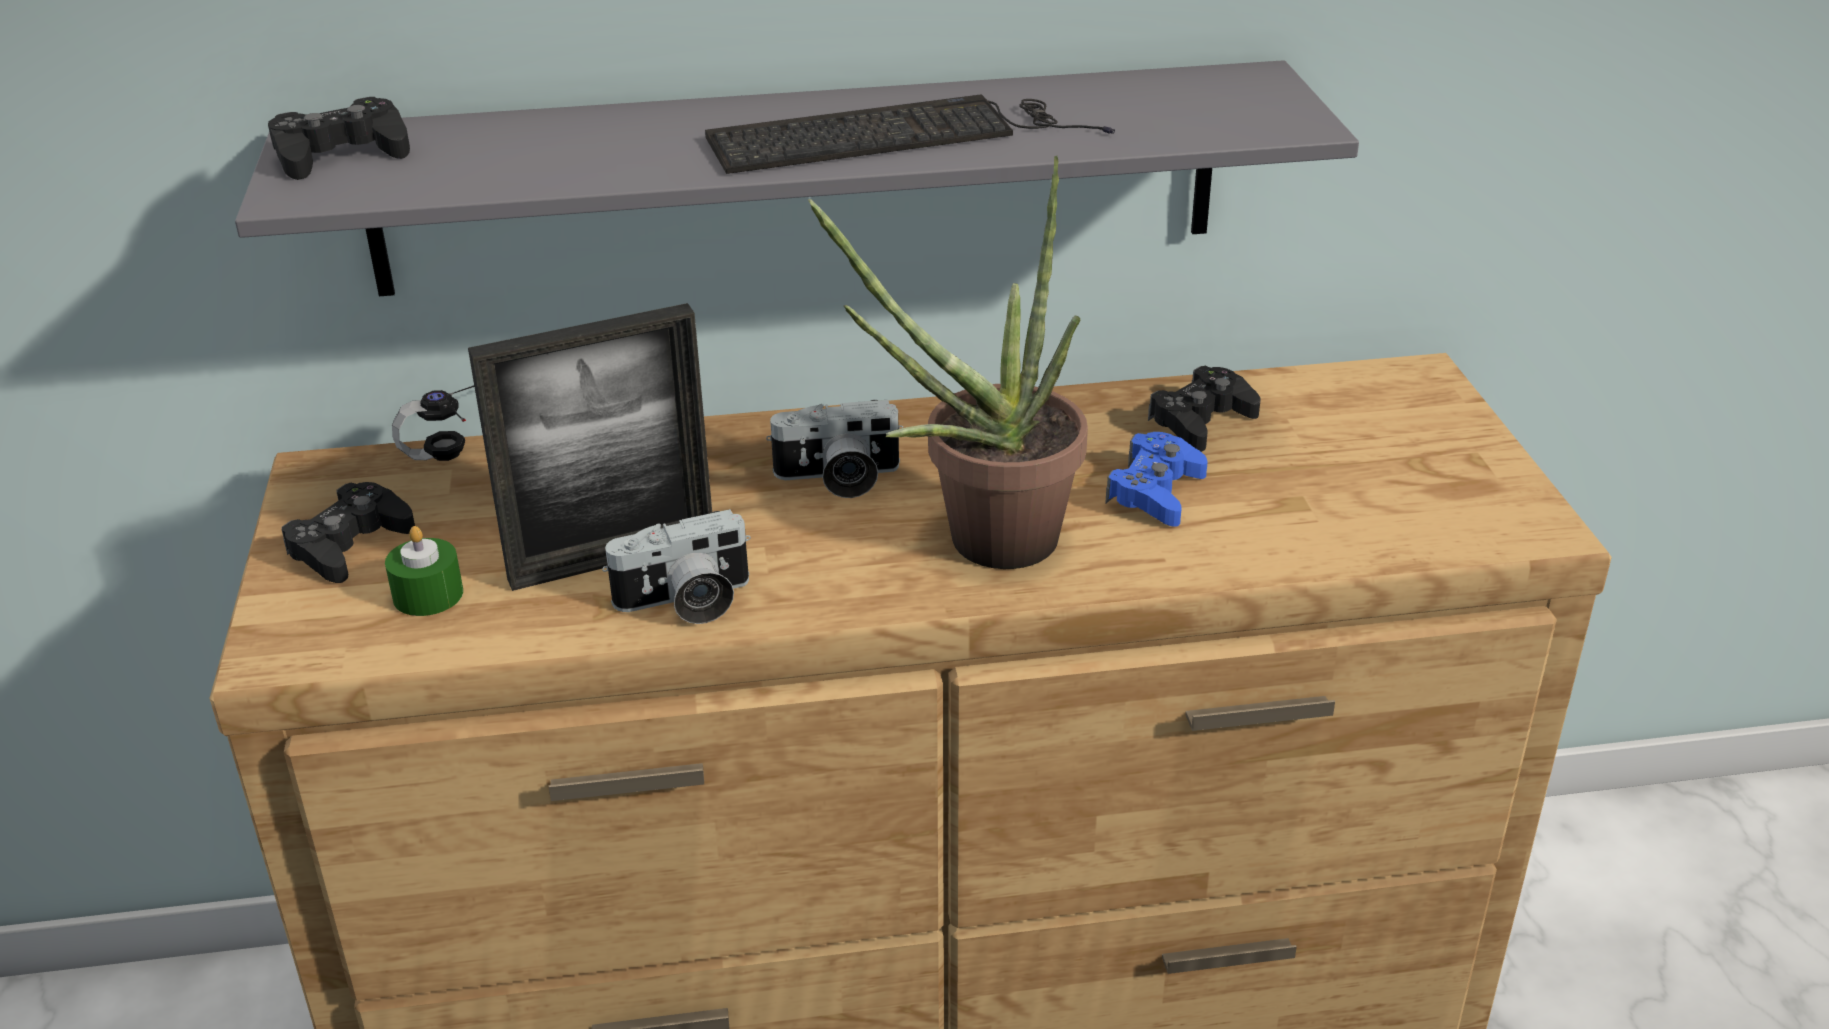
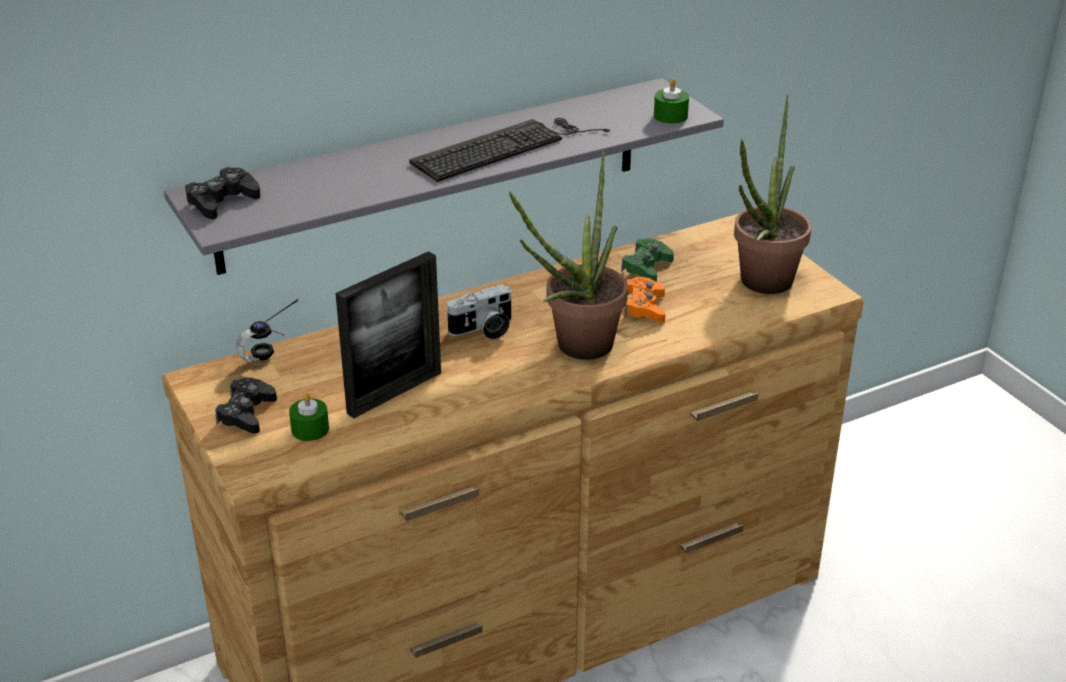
camera: 20 degrees left, 0 degrees up
camera [602,509,751,624] -> none
blue game controller [1105,432,1208,527] -> orange game controller [625,277,665,323]
black game controller [1148,366,1260,452] -> green game controller [621,238,674,282]
none -> green candle [654,78,689,124]
none -> potted plant [734,95,811,294]

